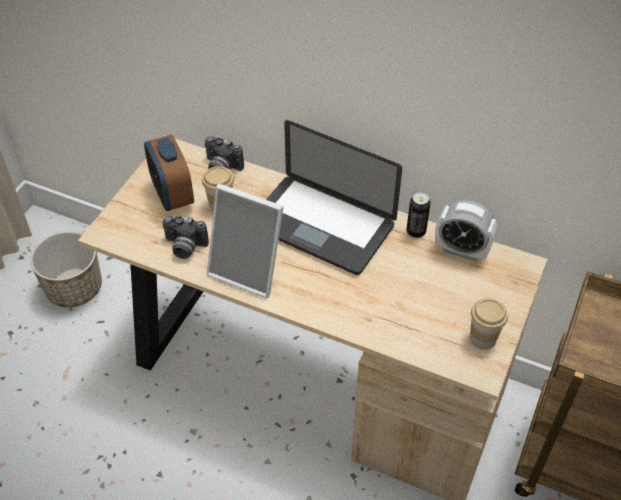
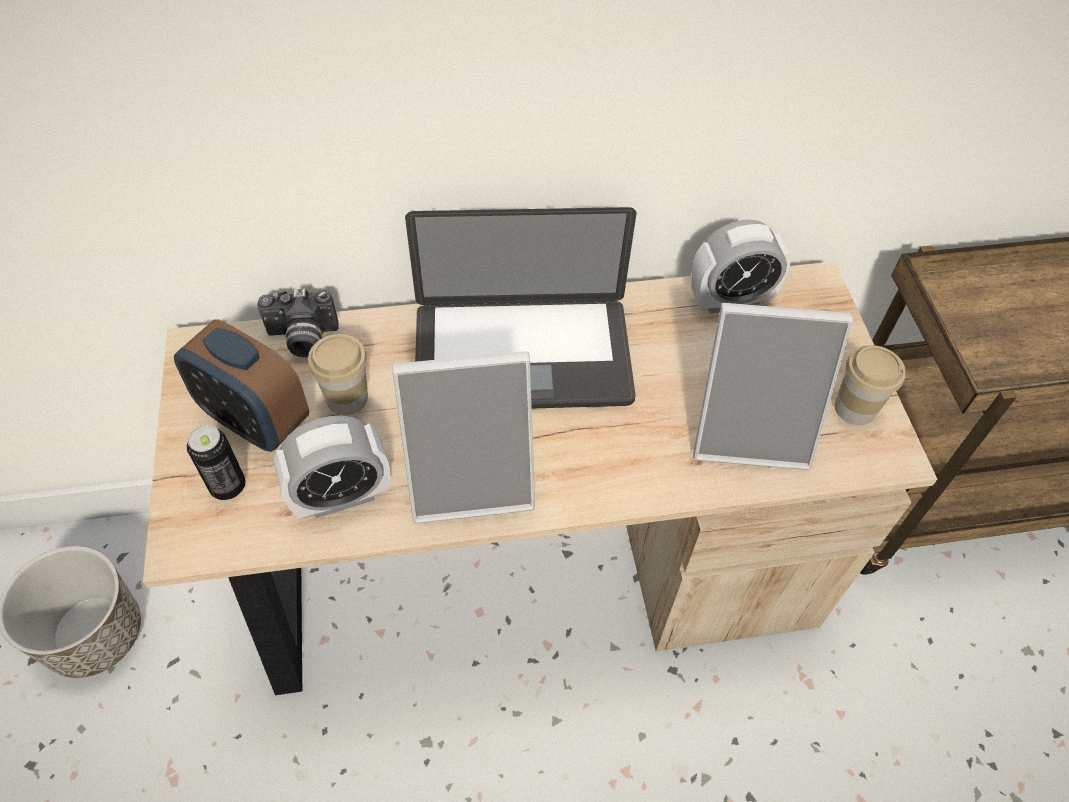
camera: 35 degrees left, 5 degrees up
camera [162,216,209,259] -> alarm clock [274,416,390,518]
can [406,192,431,238] -> can moved to [187,425,246,500]
none -> picture frame [693,303,853,470]

